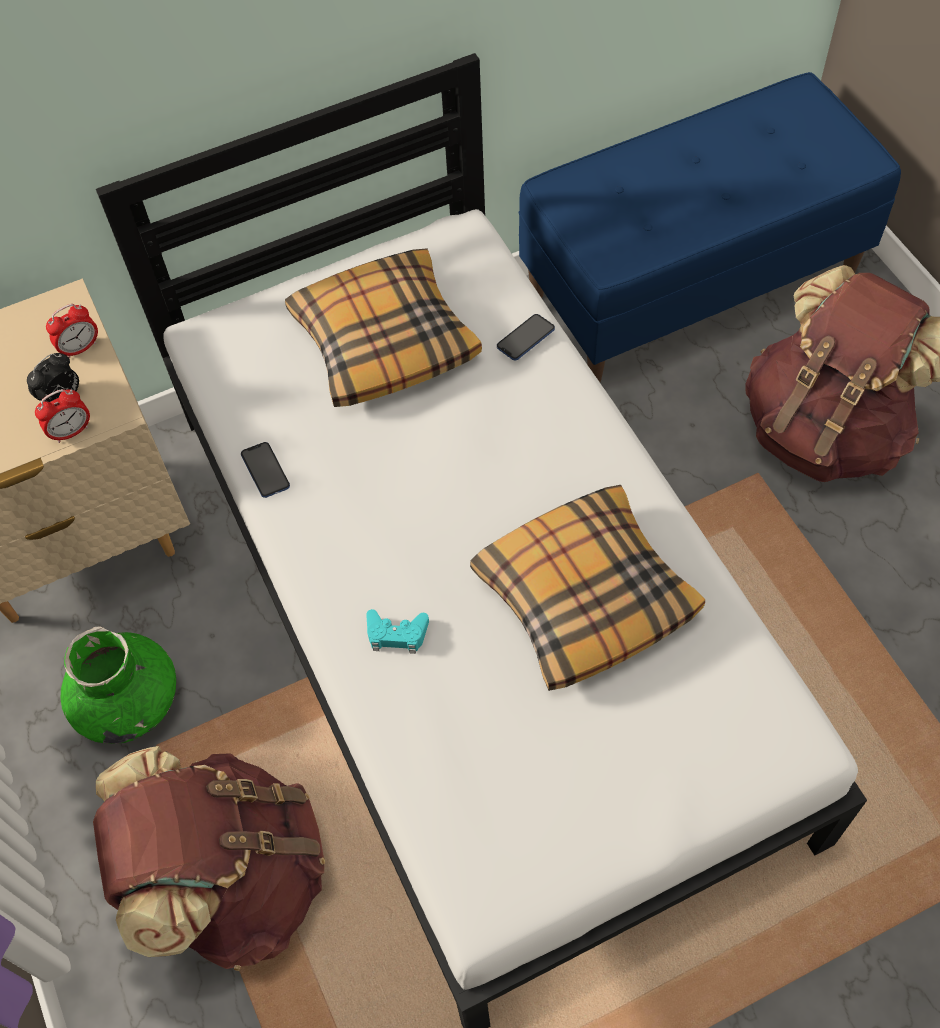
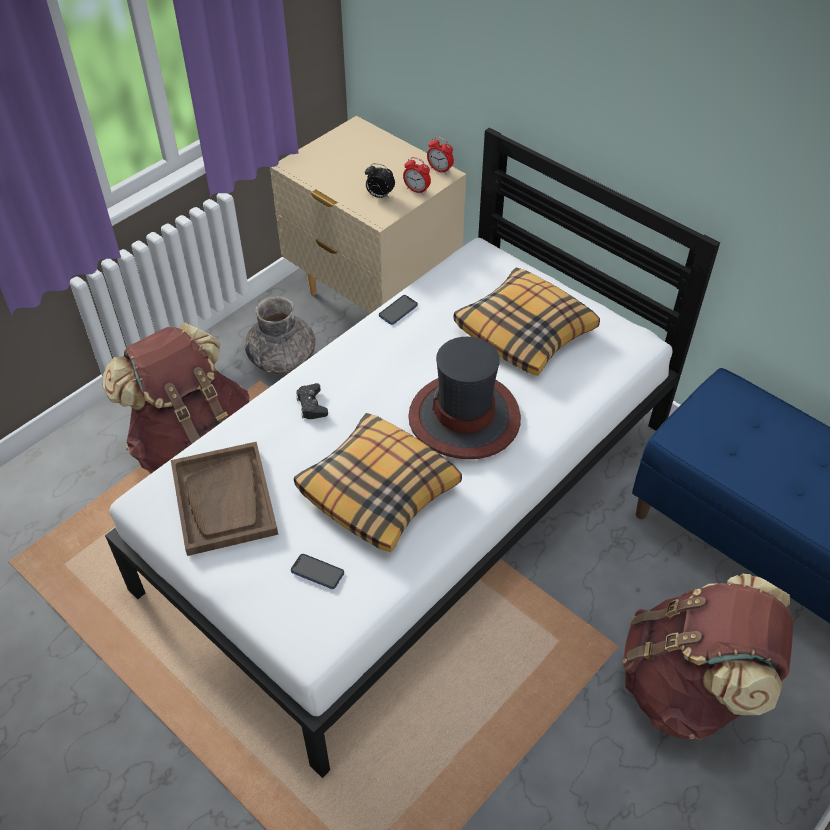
camera: 65 degrees right, 10 degrees down
alarm clock [35,389,90,443] -> alarm clock moved to [427,137,454,174]
green vase [60,626,176,744] -> grey vase [245,296,316,374]
turquoise game controller [366,609,429,654] -> black game controller [296,383,328,419]
phone [497,314,555,360] -> phone moved to [291,554,344,589]
none -> brown tray [171,441,278,556]
none -> hat [408,337,521,459]

